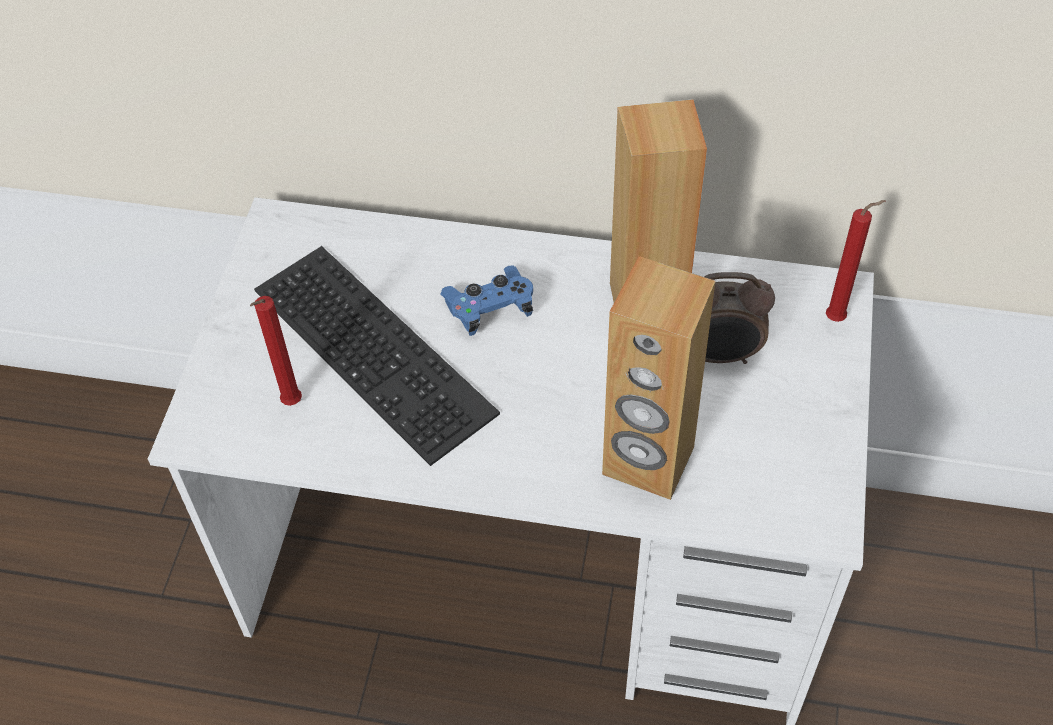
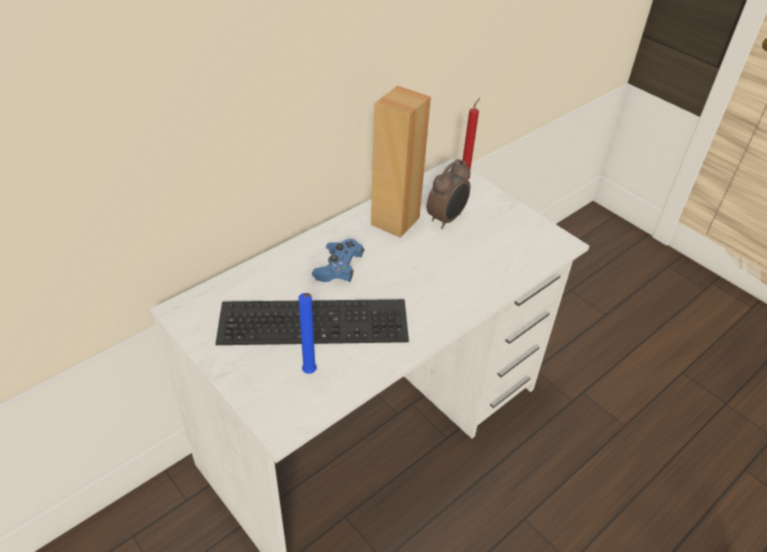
camera: 55 degrees left, 10 degrees down
red candle [250,296,302,406] -> blue candle [298,293,317,374]
brown speaker [602,256,715,500] -> none

